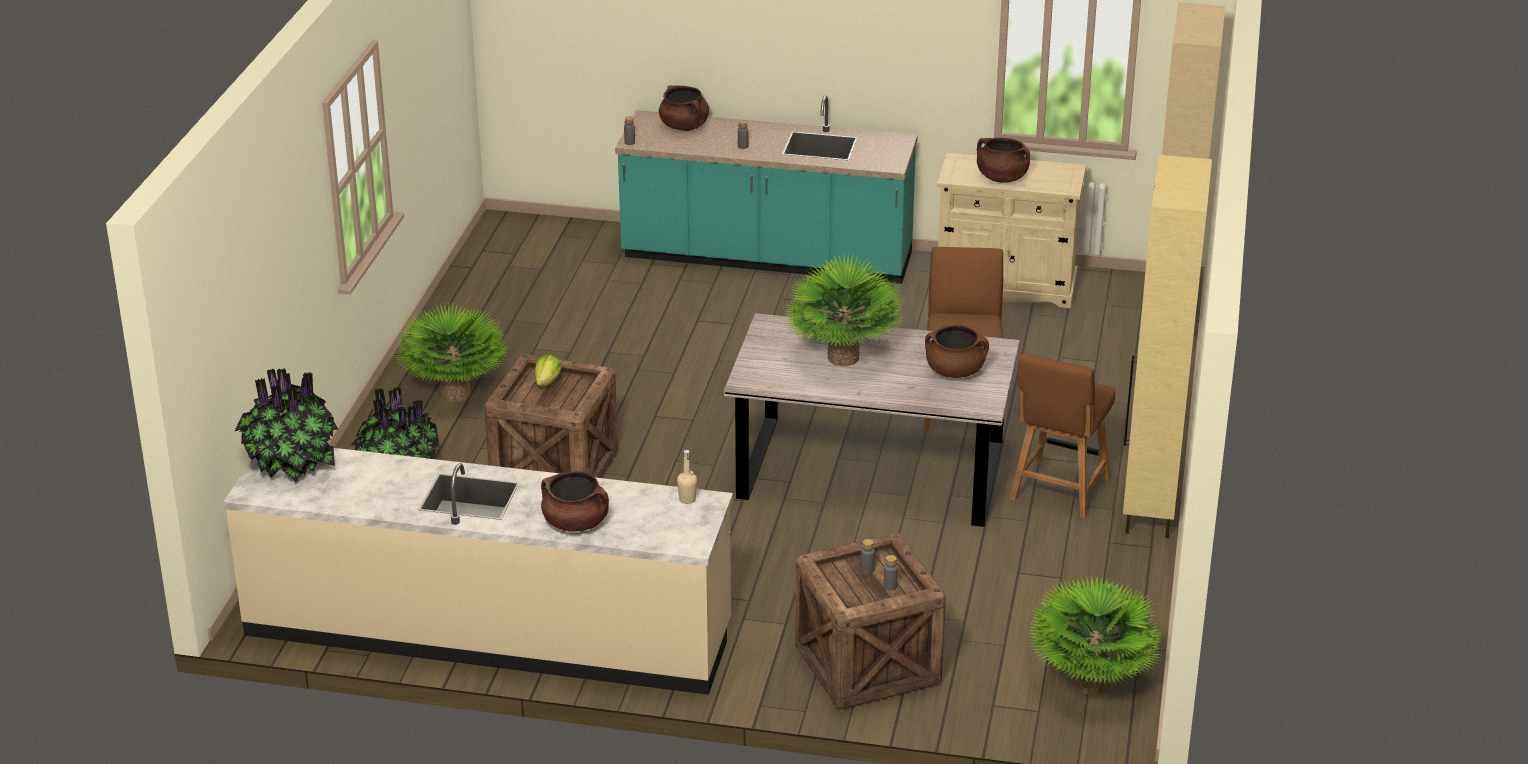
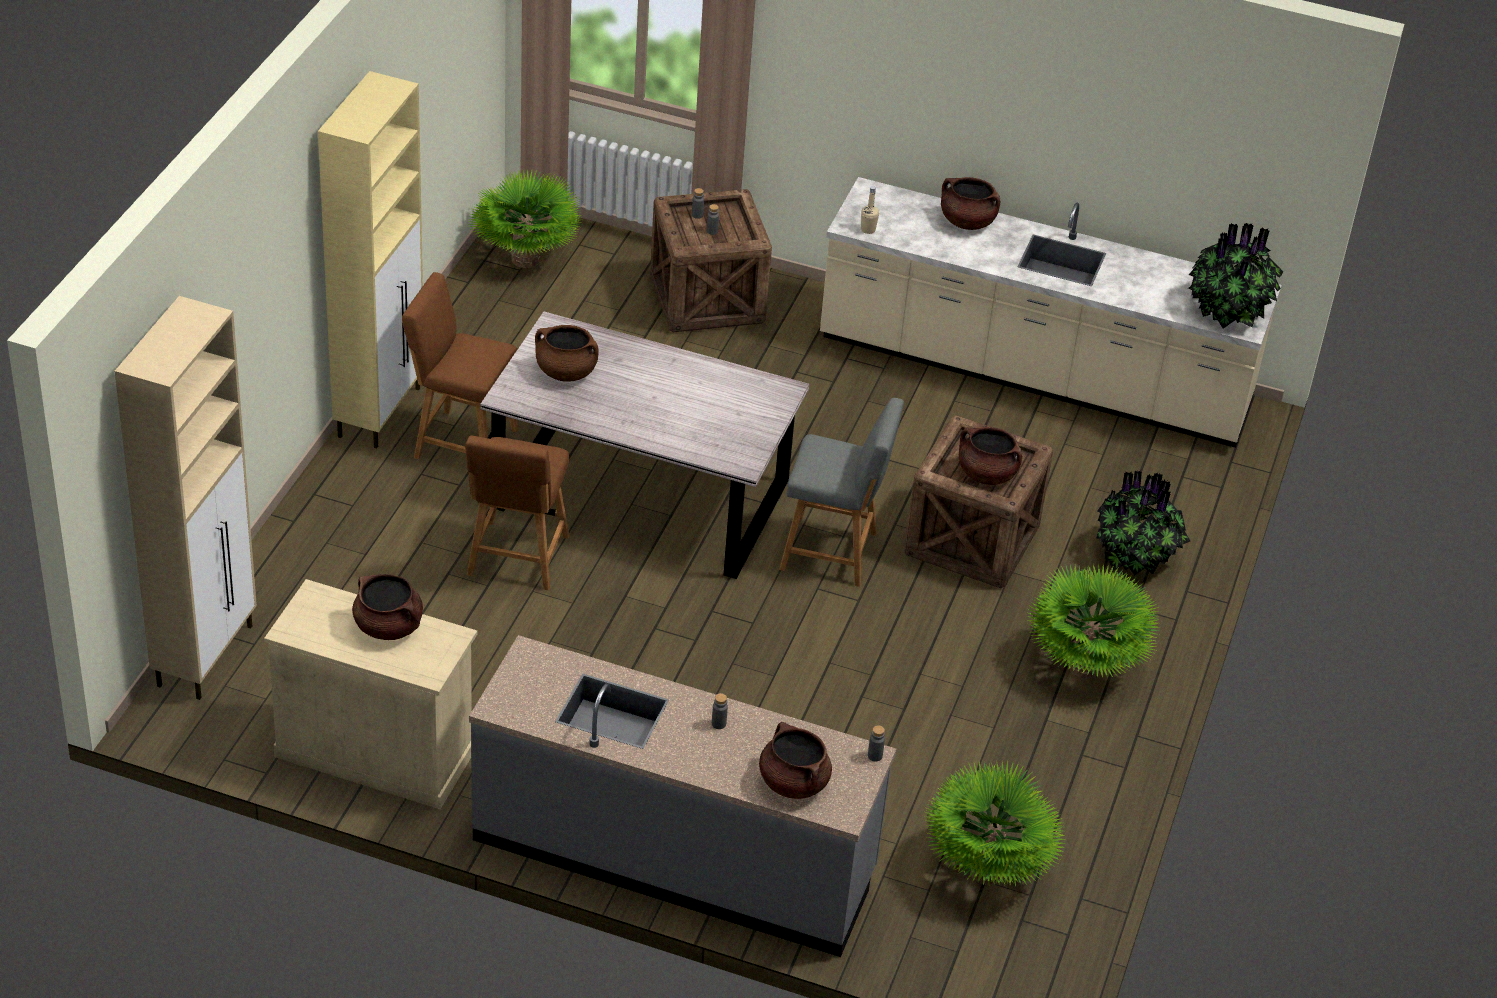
camera: 175 degrees left, 10 degrees up
lettuce [535,354,562,386] -> brown cooking pot [959,427,1022,485]
turquoise counter [615,95,918,284] -> grey counter [469,635,896,957]
potted plant [783,253,906,367] -> potted plant moved to [925,760,1067,886]
brown chair [1010,353,1115,518] -> brown chair turned 105 degrees counterclockwise [402,272,519,459]
none -> grey chair [779,398,904,587]

